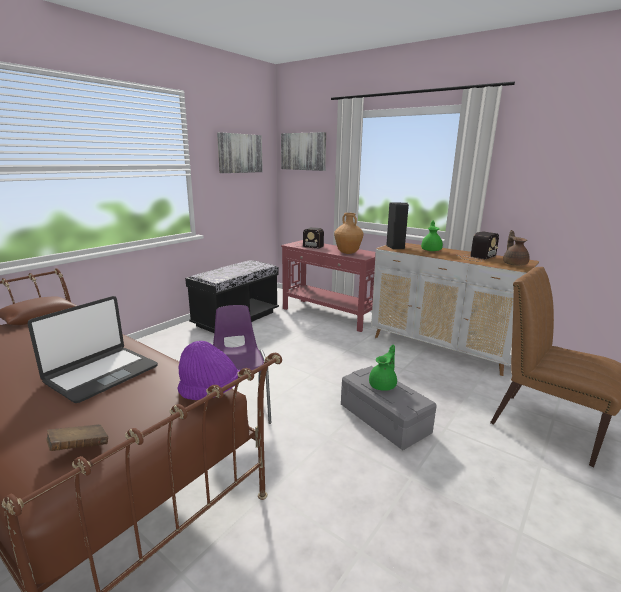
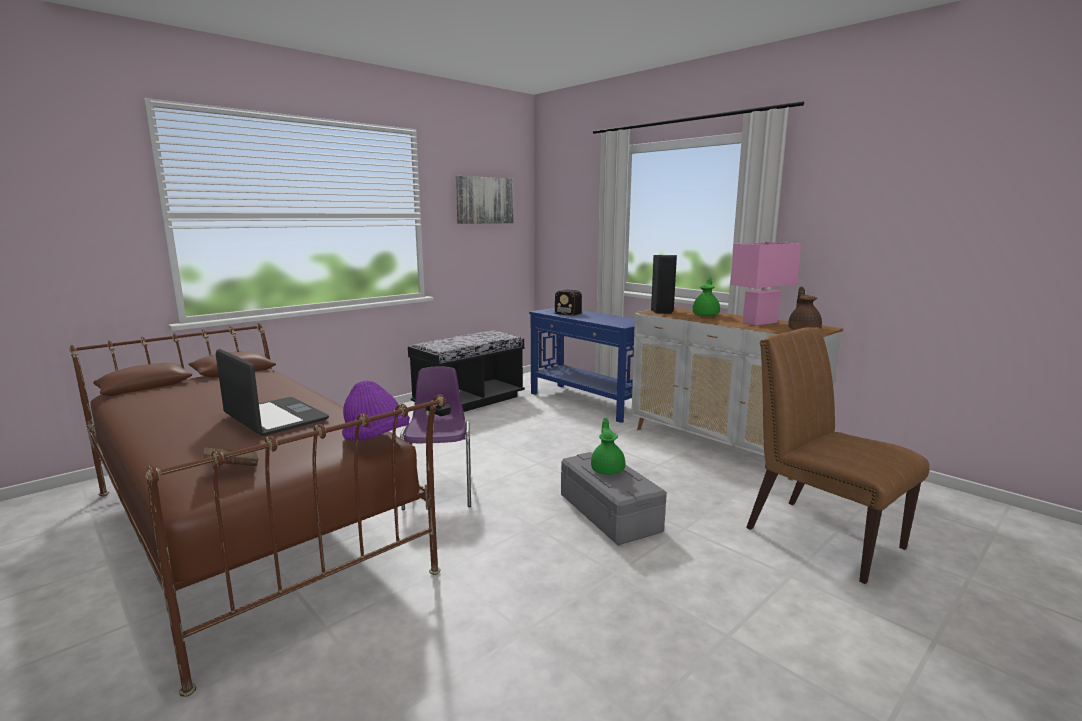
camera: 10 degrees right, 5 degrees down
laptop [28,296,158,403] -> laptop turned 90 degrees counterclockwise [216,349,329,436]
picture [281,132,326,171] -> none
red console table [281,240,376,332] -> blue console table [529,308,635,423]
brown vase [334,213,364,254] -> none
green teapot [369,345,397,391] -> green teapot turned 45 degrees counterclockwise [591,418,625,475]
radio [458,231,499,261] -> pink table lamp [730,241,801,326]

